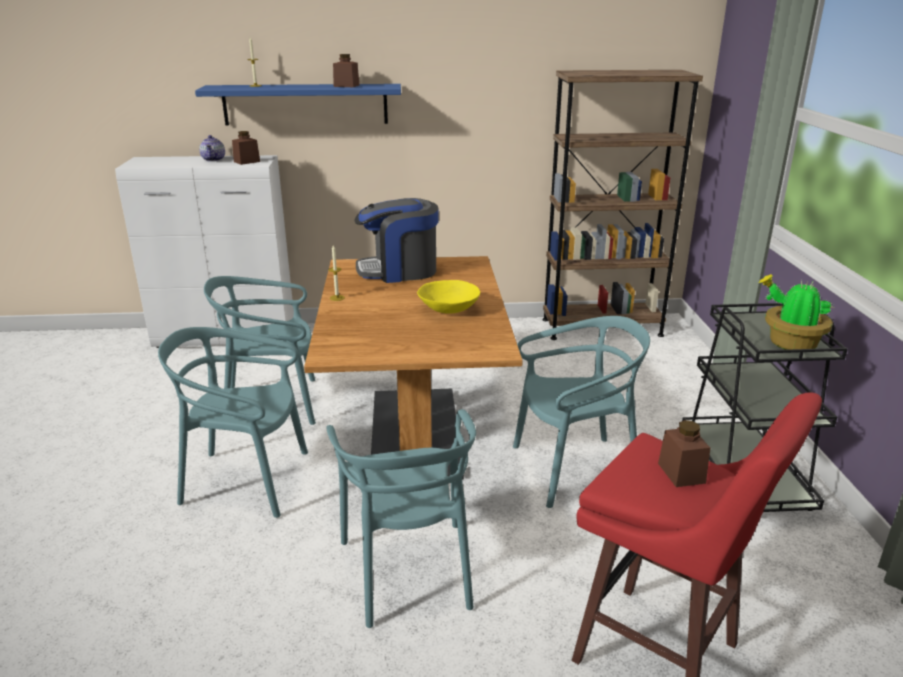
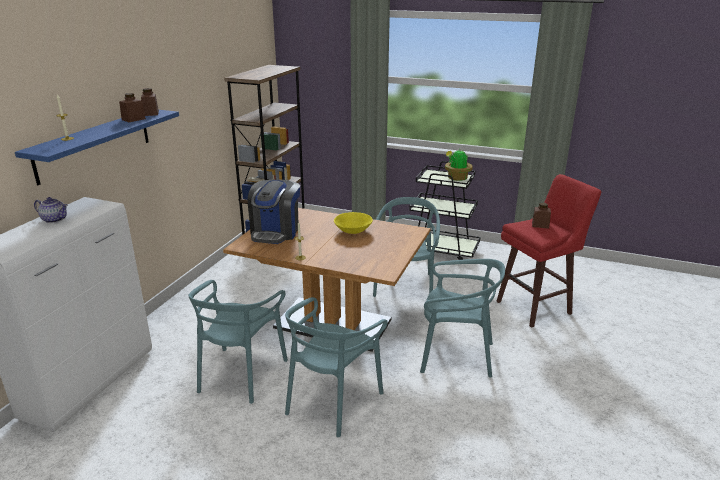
camera: 65 degrees left, 0 degrees up
brown jar [232,131,260,165] -> brown jar moved to [141,88,159,116]

